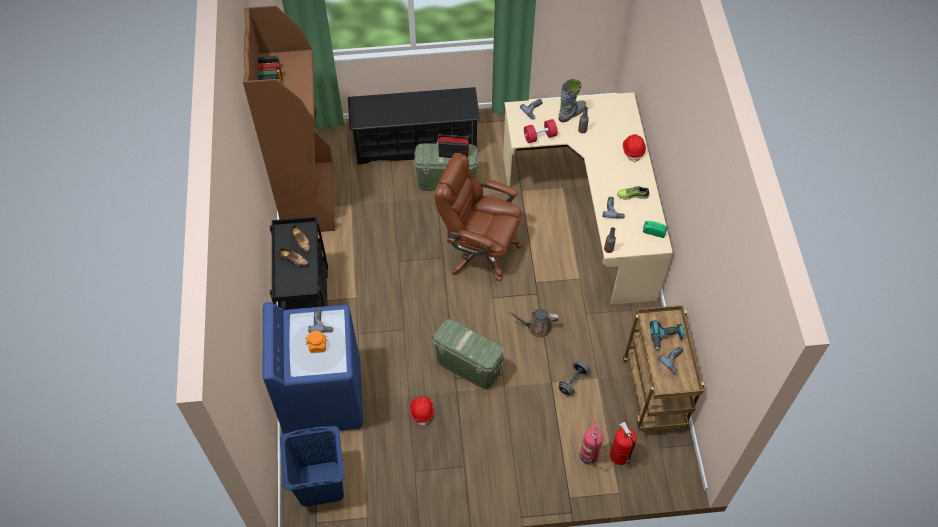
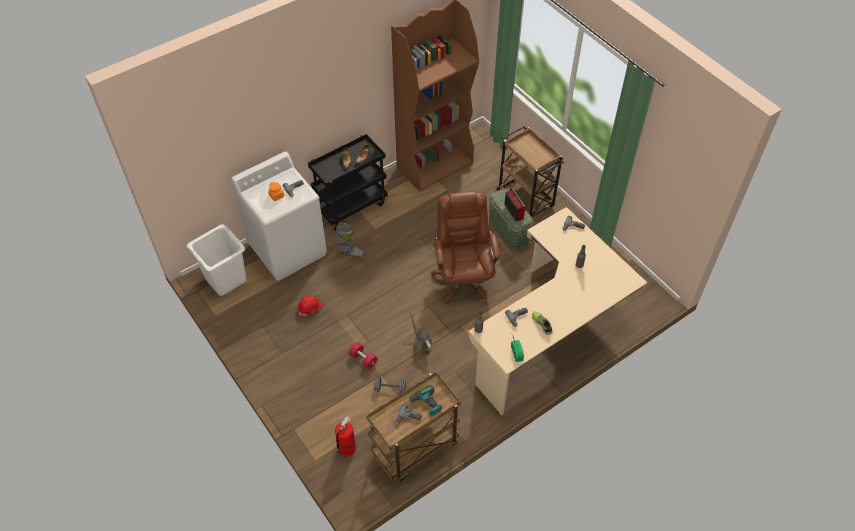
camera: 60 degrees right, 5 degrees down
blue washing machine [262,302,363,434] -> white washing machine [231,152,327,281]
blue laundry basket [280,426,345,507] -> white laundry basket [187,224,246,296]
black shoe rack [348,87,480,165] -> brown cart [496,126,564,217]
green storage box [432,319,505,390] -> none
red dumbbell [524,119,558,143] -> red dumbbell moved to [349,342,378,369]
grey boot [559,79,586,122] -> grey boot moved to [336,223,365,258]
fire extinguisher [579,420,603,465] -> none
red hard hat [623,134,646,163] -> none

